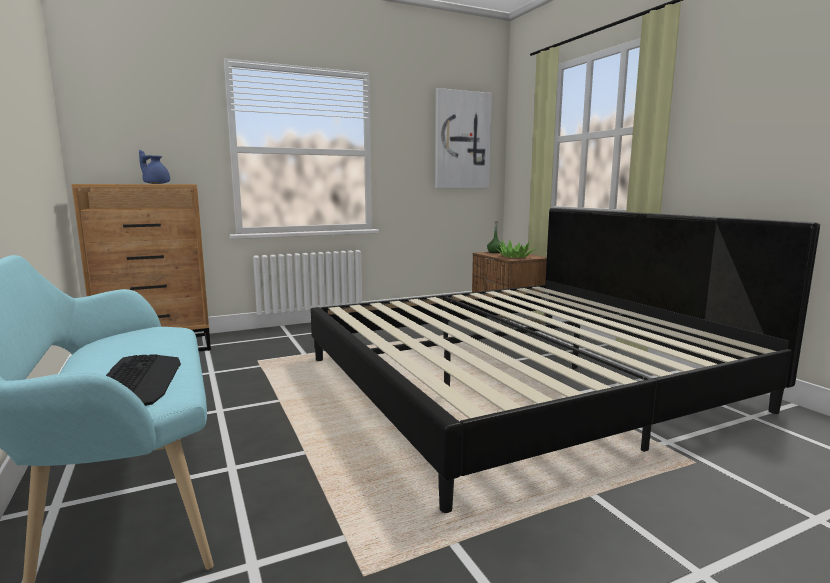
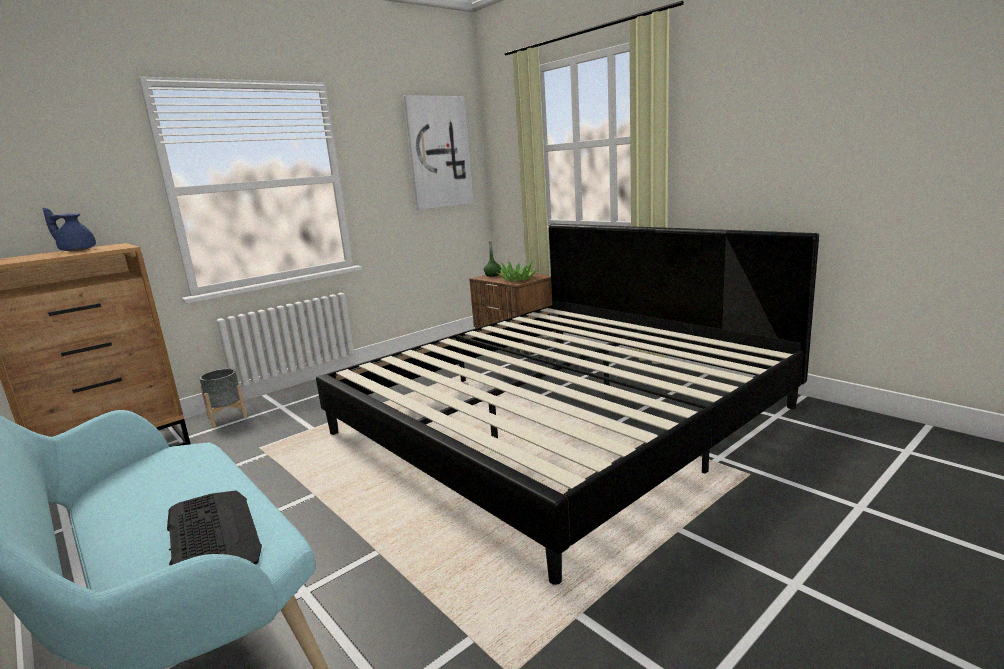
camera: 15 degrees left, 5 degrees up
none -> grey planter [199,369,248,427]

